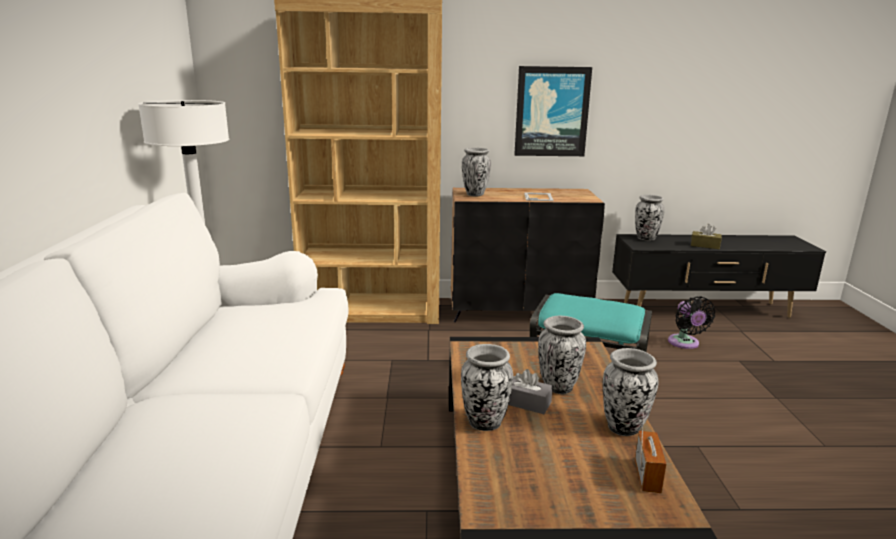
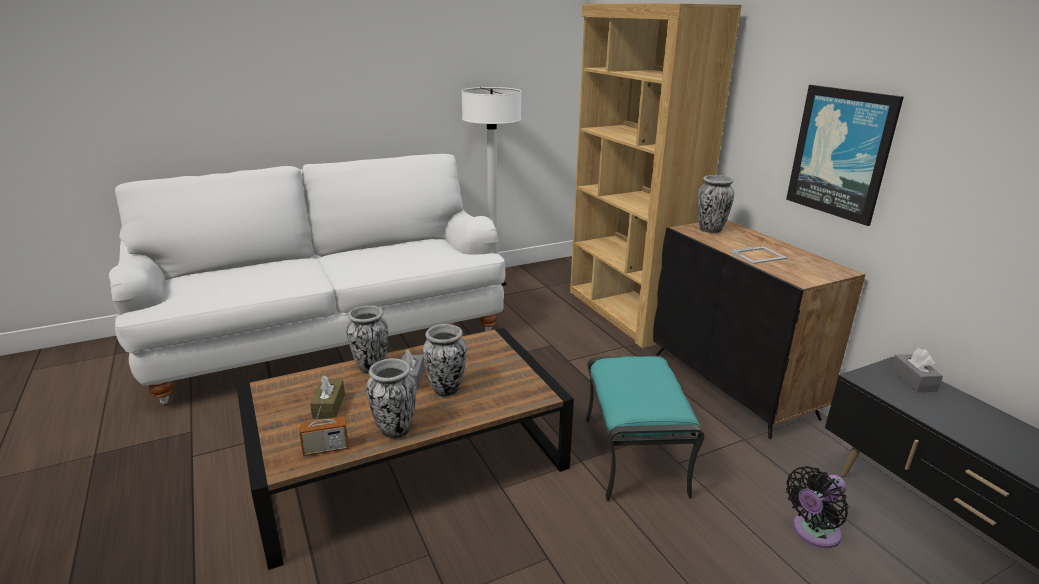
camera: 65 degrees right, 5 degrees up
vase [635,195,665,241] -> grey tissue box [890,348,943,392]
brown tissue box [691,224,722,249] -> brown tissue box moved to [310,375,345,419]

